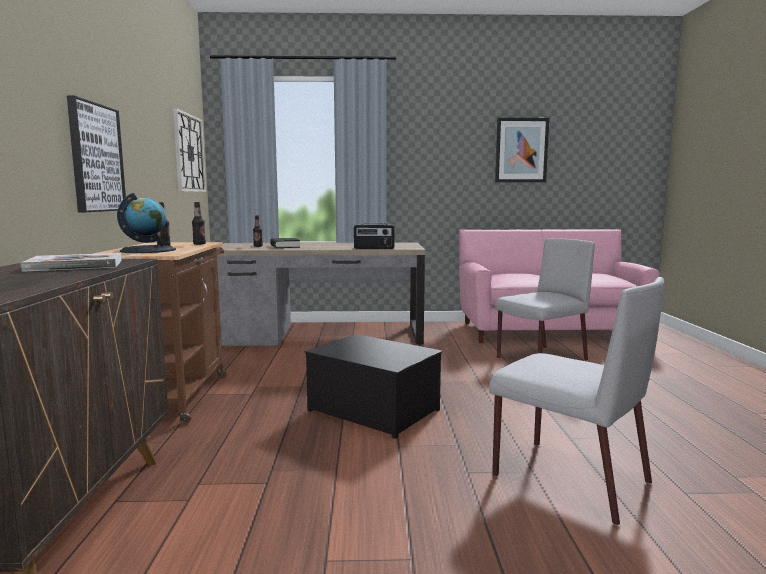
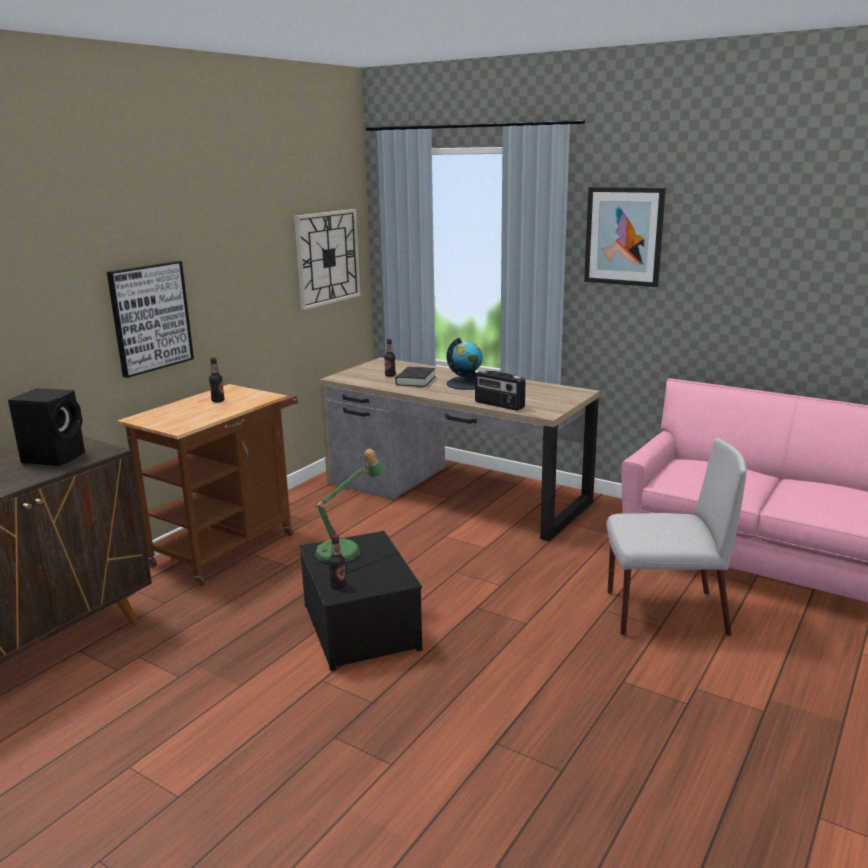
camera: 35 degrees right, 10 degrees up
book [21,253,122,272] -> black speaker [8,388,85,466]
globe [117,193,176,253] -> globe moved to [446,338,483,390]
bottle [192,202,206,245] -> bottle moved to [329,535,346,589]
grey chair [489,277,664,525] -> none
picture [495,118,549,182] -> picture moved to [584,187,666,287]
none -> table lamp [315,449,386,565]

